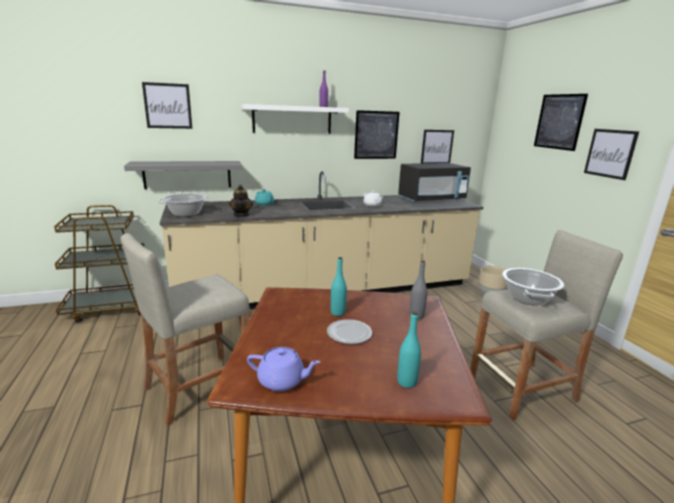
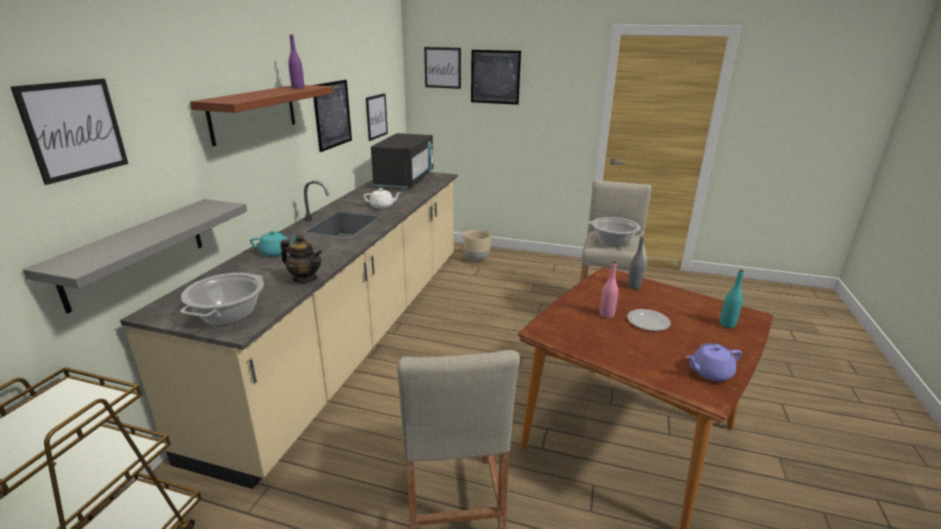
camera: 55 degrees left, 5 degrees up
white shelf [241,104,349,134] -> brown shelf [190,85,333,146]
purple teapot [247,347,320,391] -> purple teapot turned 150 degrees counterclockwise [686,343,742,381]
turquoise bottle [331,257,347,316] -> pink bottle [600,261,618,318]
picture [584,129,639,180] -> picture moved to [424,47,461,89]

